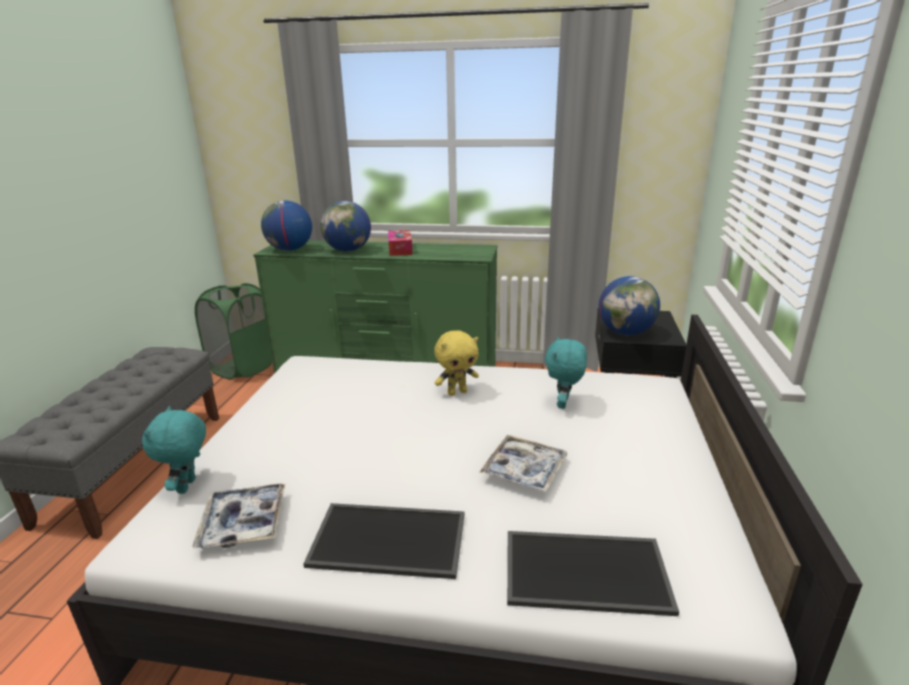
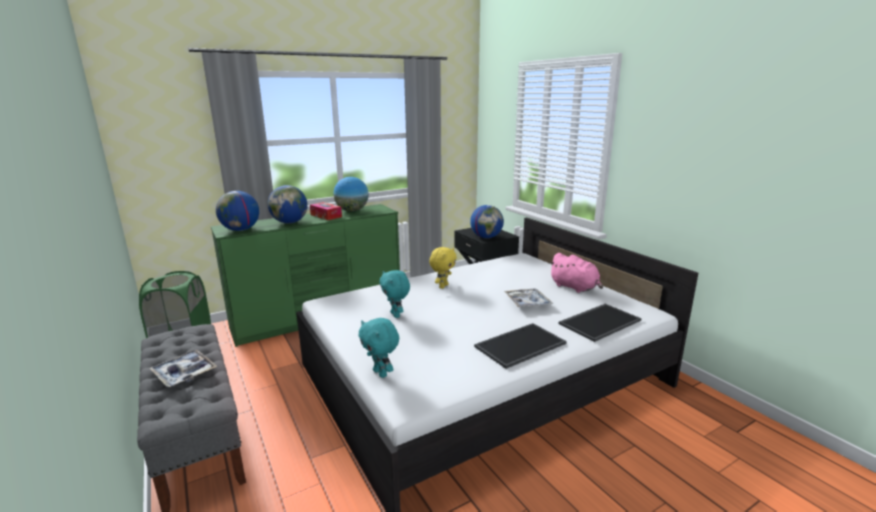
camera: 40 degrees left, 5 degrees down
tray [192,484,285,548] -> tray moved to [149,350,217,387]
turquoise plush toy [545,336,587,409] -> turquoise plush toy moved to [379,270,410,318]
none -> globe [333,177,369,212]
none -> pink plush toy [549,253,603,293]

